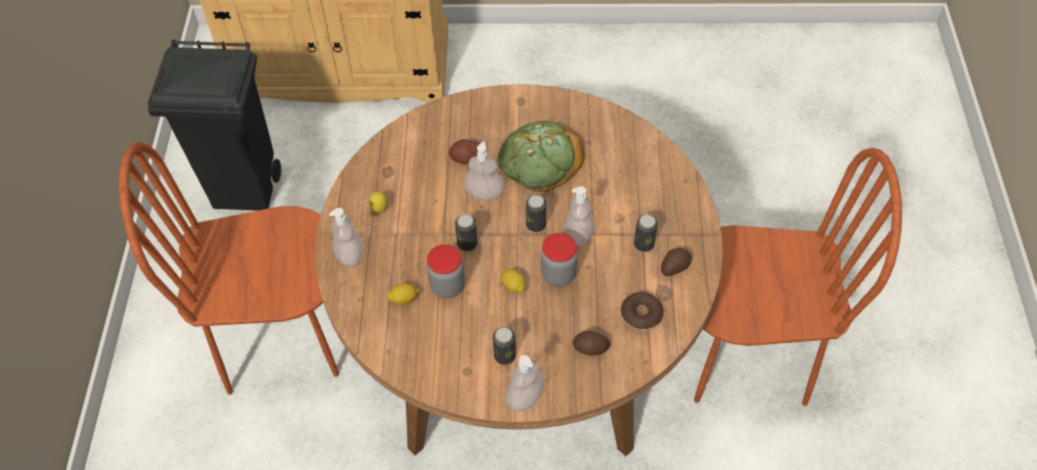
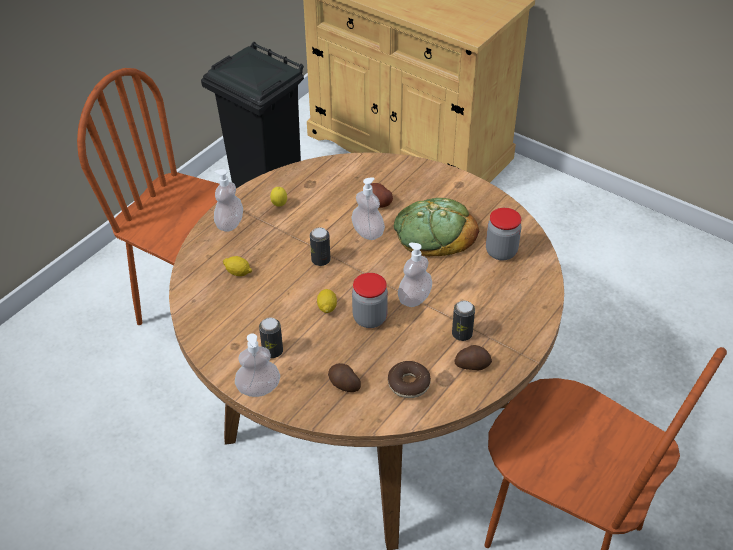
camera: 35 degrees right, 10 degrees down
jar [427,245,465,298] -> jar moved to [486,208,521,260]
can [526,195,546,232] -> none

